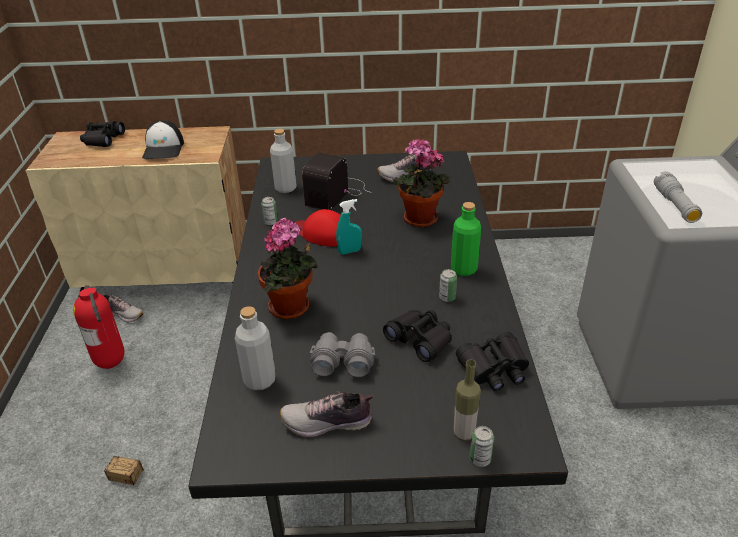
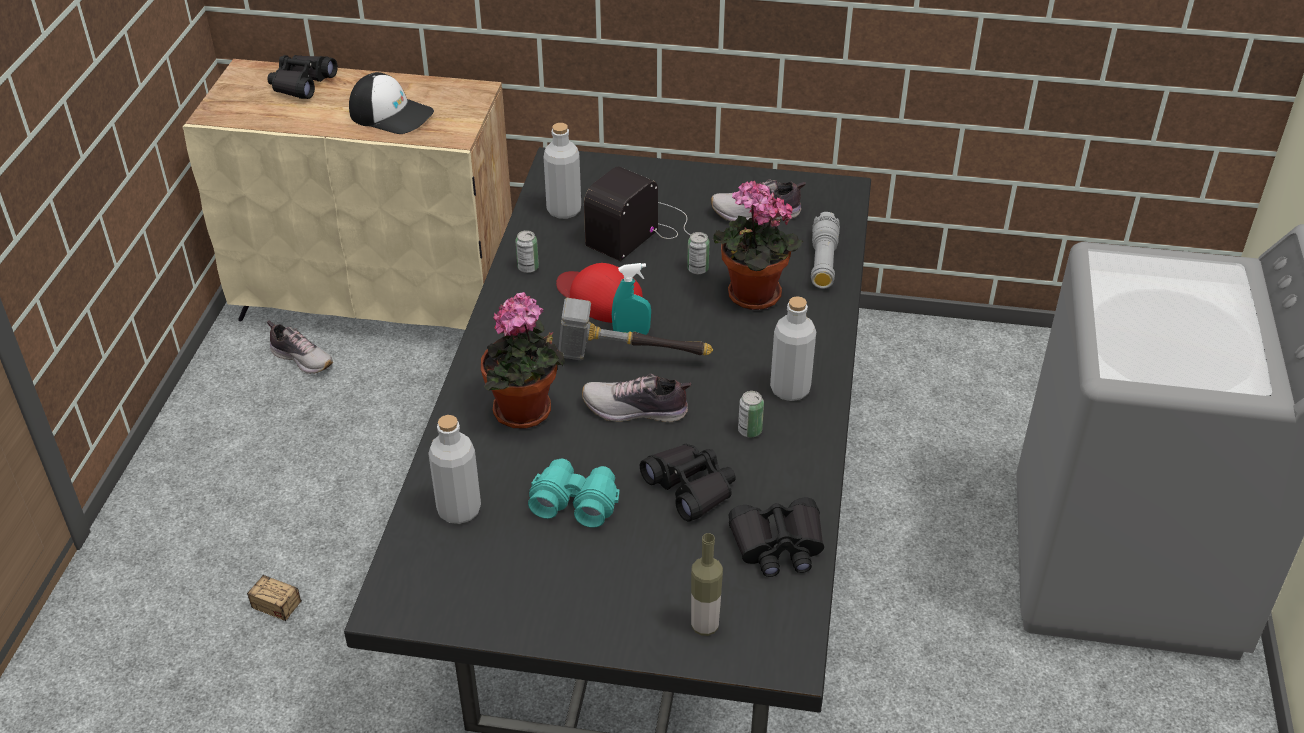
camera: 10 degrees right, 5 degrees up
fire extinguisher [73,285,125,369] -> none
cap [142,120,184,159] -> cap turned 75 degrees counterclockwise [349,72,434,134]
shoe [280,391,373,437] -> shoe moved to [582,374,691,422]
grey binoculars [310,332,375,377] -> turquoise binoculars [528,459,620,528]
green bottle [451,202,481,276] -> grey bottle [770,296,816,401]
can [470,426,494,467] -> can moved to [687,232,710,274]
grey flashlight [654,171,702,223] -> grey flashlight moved to [811,212,840,289]
none -> hammer [558,298,713,360]

